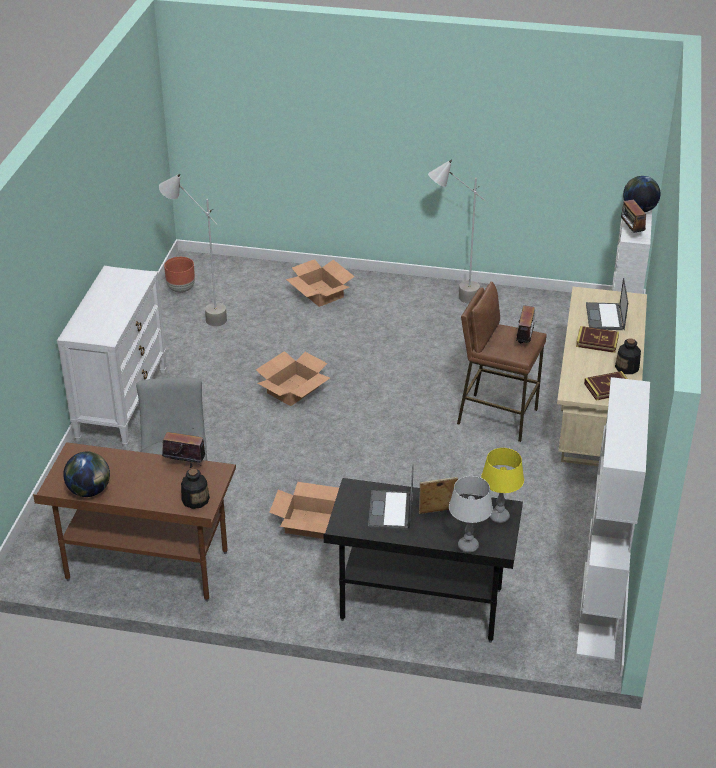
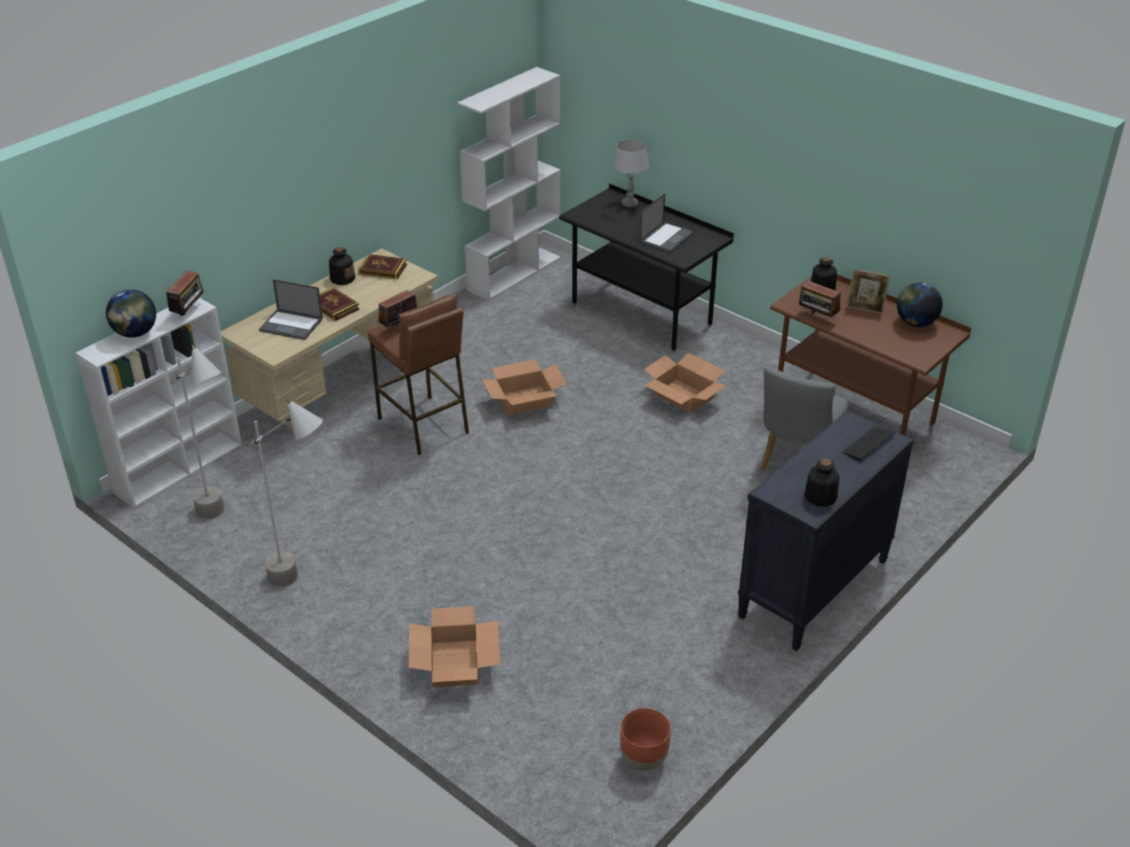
camera: 150 degrees left, 0 degrees up
white dresser [57,266,167,447] -> black dresser [738,409,914,651]
grey floor lamp [159,174,227,326] -> grey floor lamp moved to [174,345,224,519]
cardboard box [256,351,330,406] -> cardboard box moved to [482,359,567,415]
picture frame [419,477,458,514] -> picture frame moved to [847,269,890,314]
yellow table lamp [481,448,524,523] -> none
laptop [586,278,628,330] -> laptop turned 75 degrees clockwise [259,279,323,340]
none -> bottle [804,459,839,507]
none -> keyboard [842,426,895,461]

